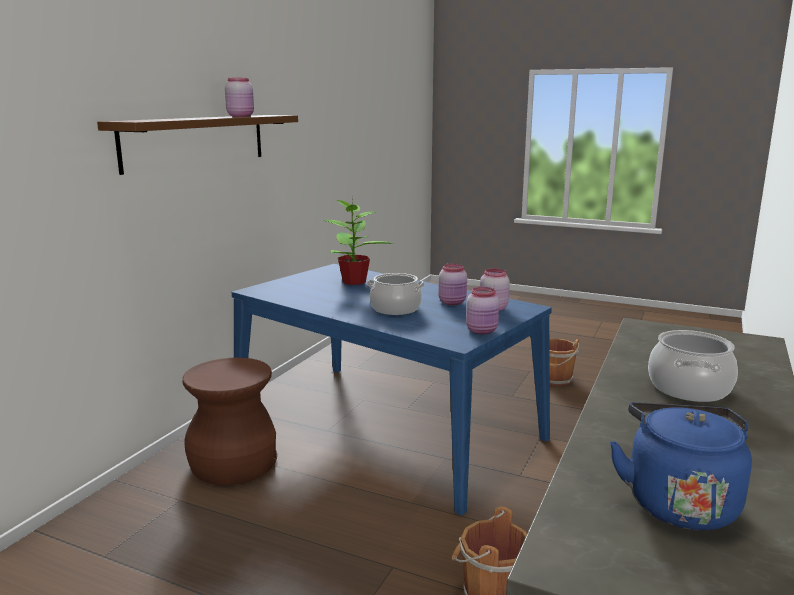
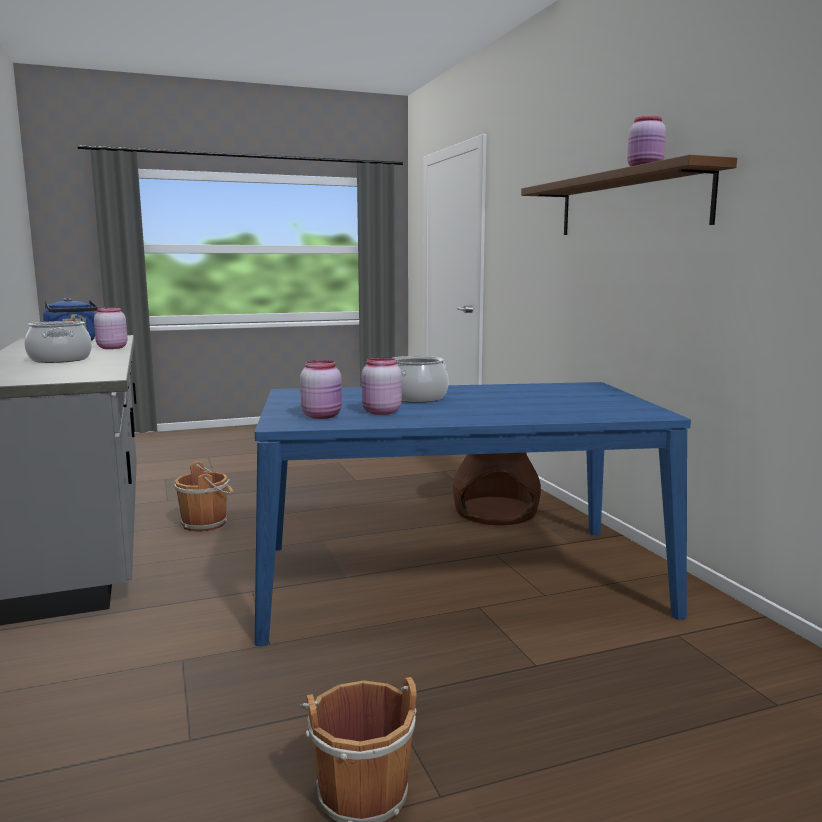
camera: 135 degrees right, 5 degrees down
potted plant [323,197,394,285] -> none
pink jar [466,287,499,335] -> pink jar moved to [94,307,128,349]

